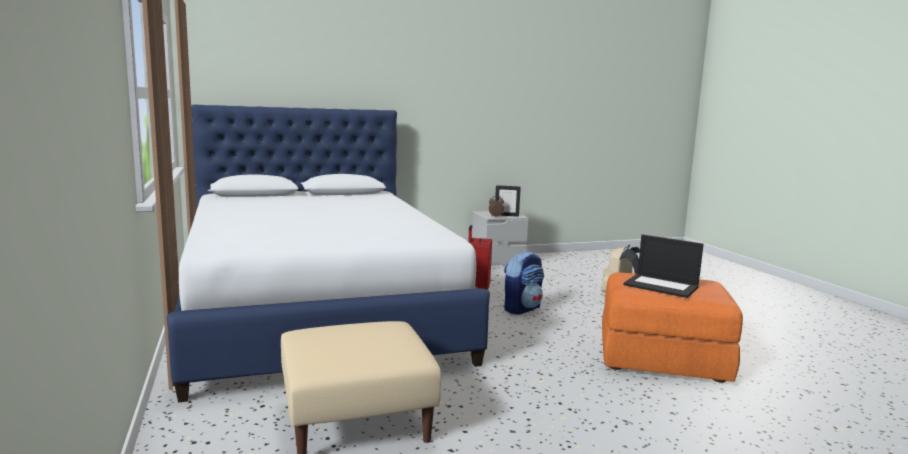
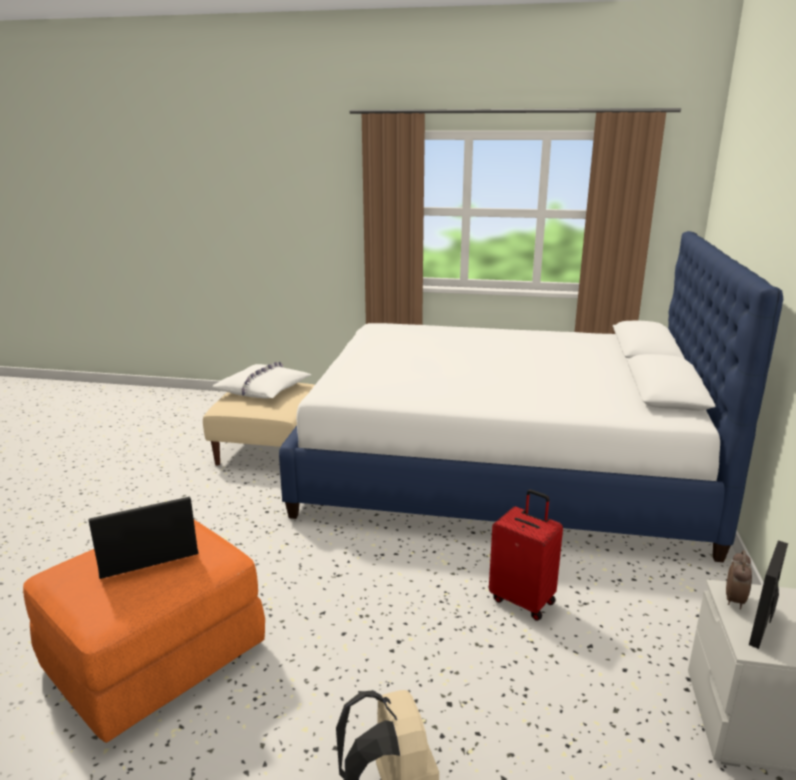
camera: 120 degrees right, 10 degrees up
backpack [504,251,544,315] -> none
none -> white pillow [212,362,311,398]

